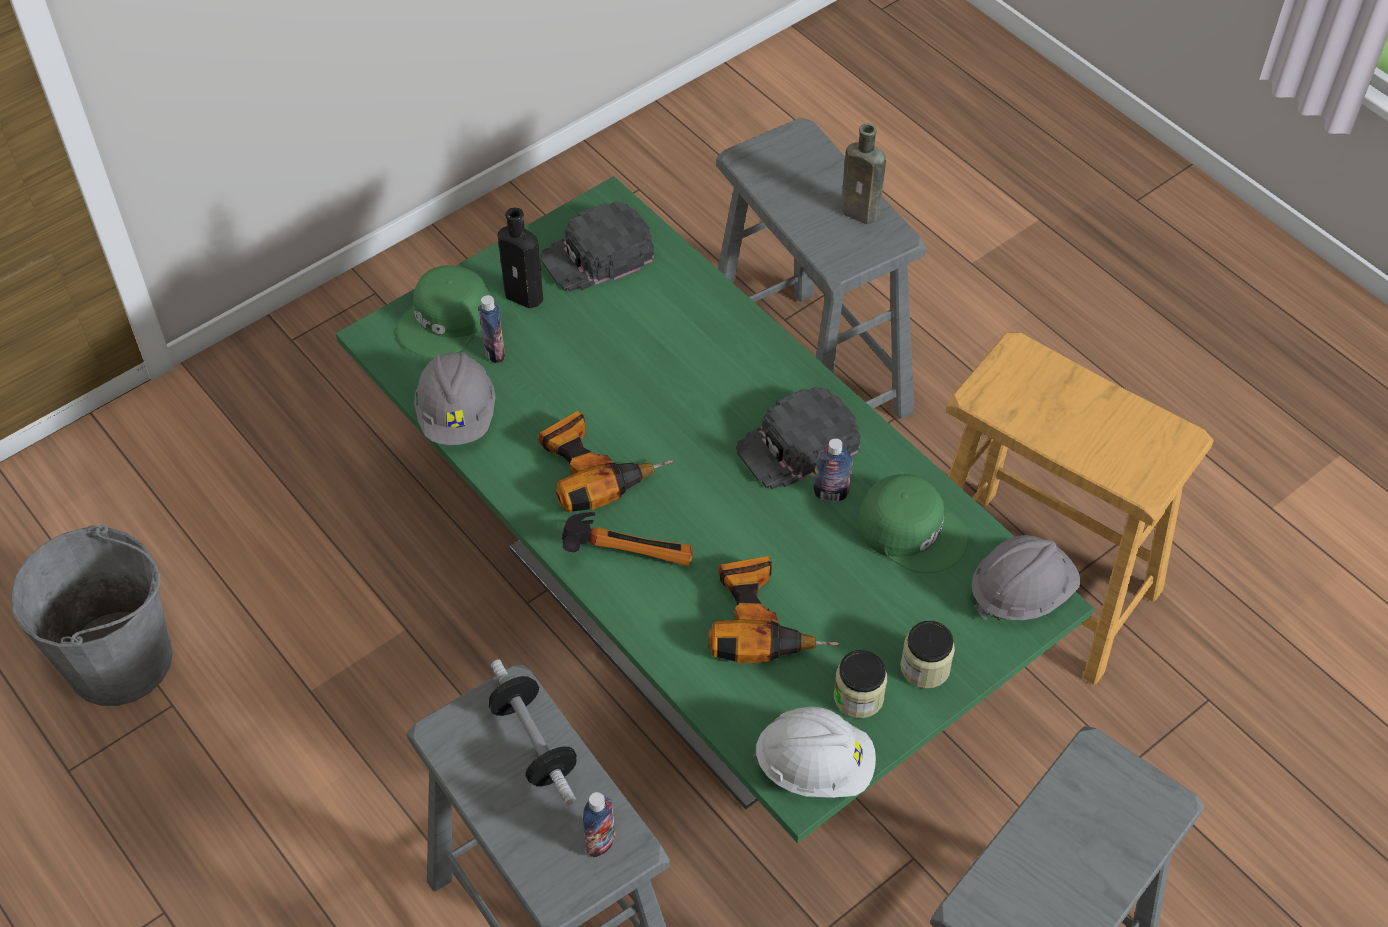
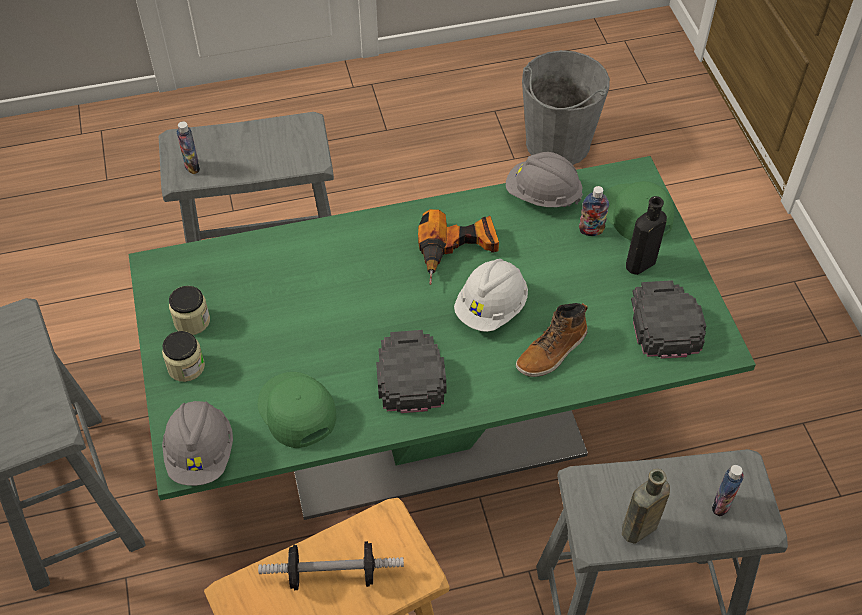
camera: 115 degrees right, 0 degrees up
dumbbell [489,660,577,806] -> dumbbell moved to [258,541,404,590]
hammer [562,512,693,566] -> none
power drill [708,556,839,663] -> none
white hard hat [754,707,876,798] -> white hard hat moved to [454,259,528,332]
bottle [813,438,853,502] -> bottle moved to [712,465,744,516]
green cap [857,474,968,573] -> green cap turned 90 degrees clockwise [258,372,336,448]
none -> boot [516,303,588,377]

